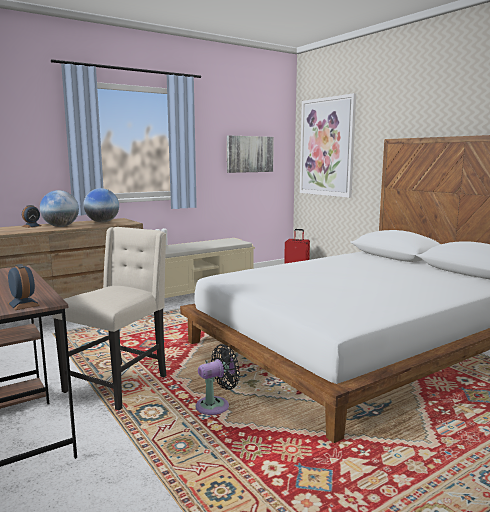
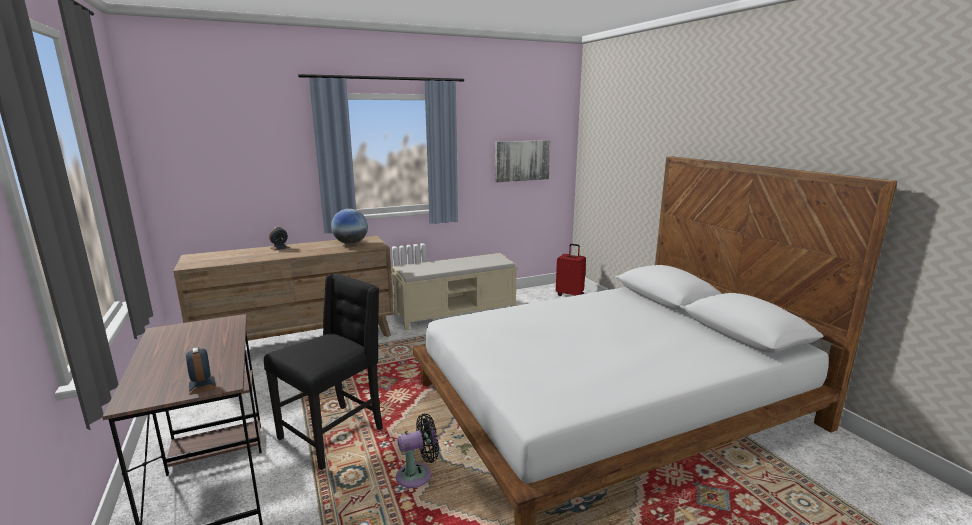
camera: 10 degrees right, 5 degrees up
globe [40,190,79,227] -> none
beige chair [52,227,166,410] -> black chair [264,273,383,470]
picture [300,93,356,198] -> none

